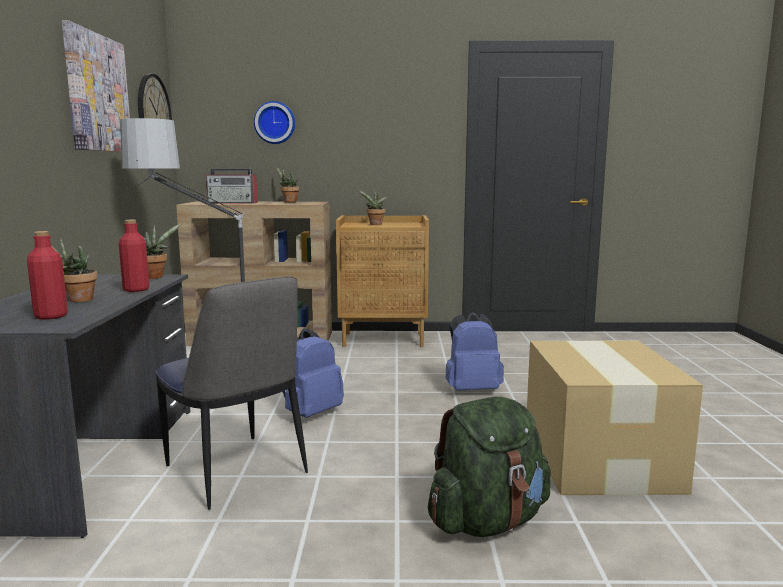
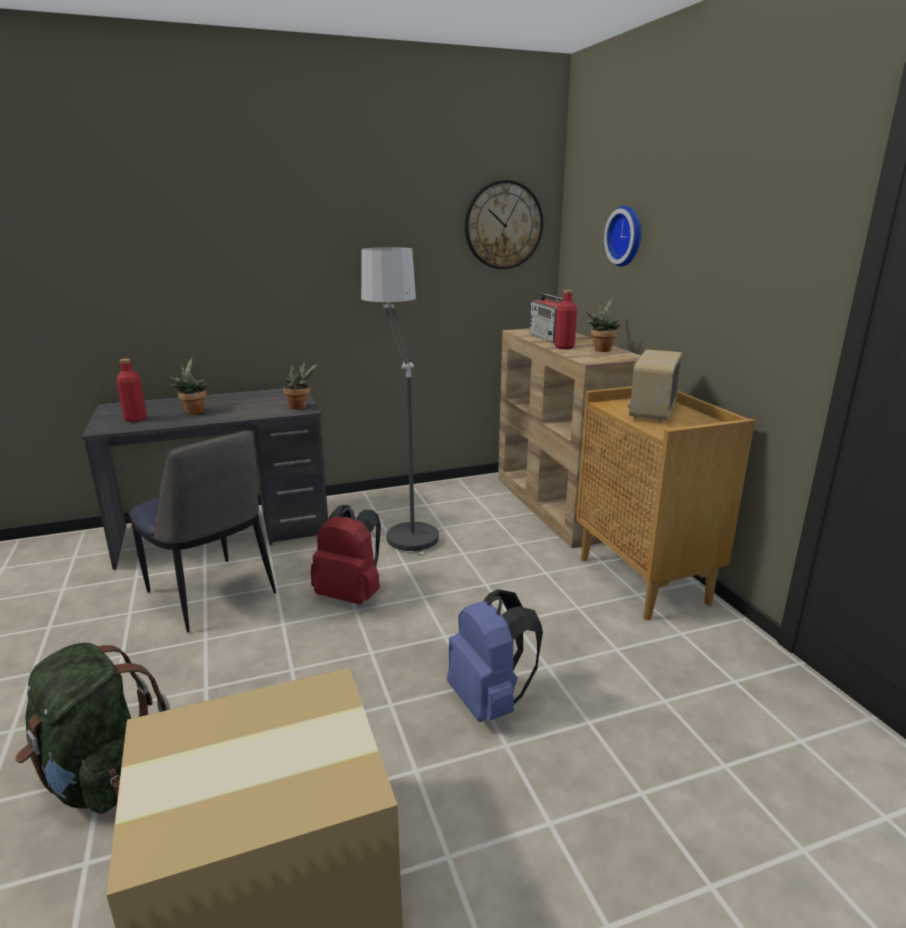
camera: 70 degrees right, 10 degrees up
picture [62,20,130,152] -> none
red bottle [119,220,149,292] -> red bottle moved to [554,290,577,349]
chair [155,277,308,510] -> chair turned 75 degrees counterclockwise [129,430,276,632]
blue backpack [282,329,344,418] -> red backpack [311,505,381,605]
potted plant [358,189,389,225] -> radio [627,349,682,422]

